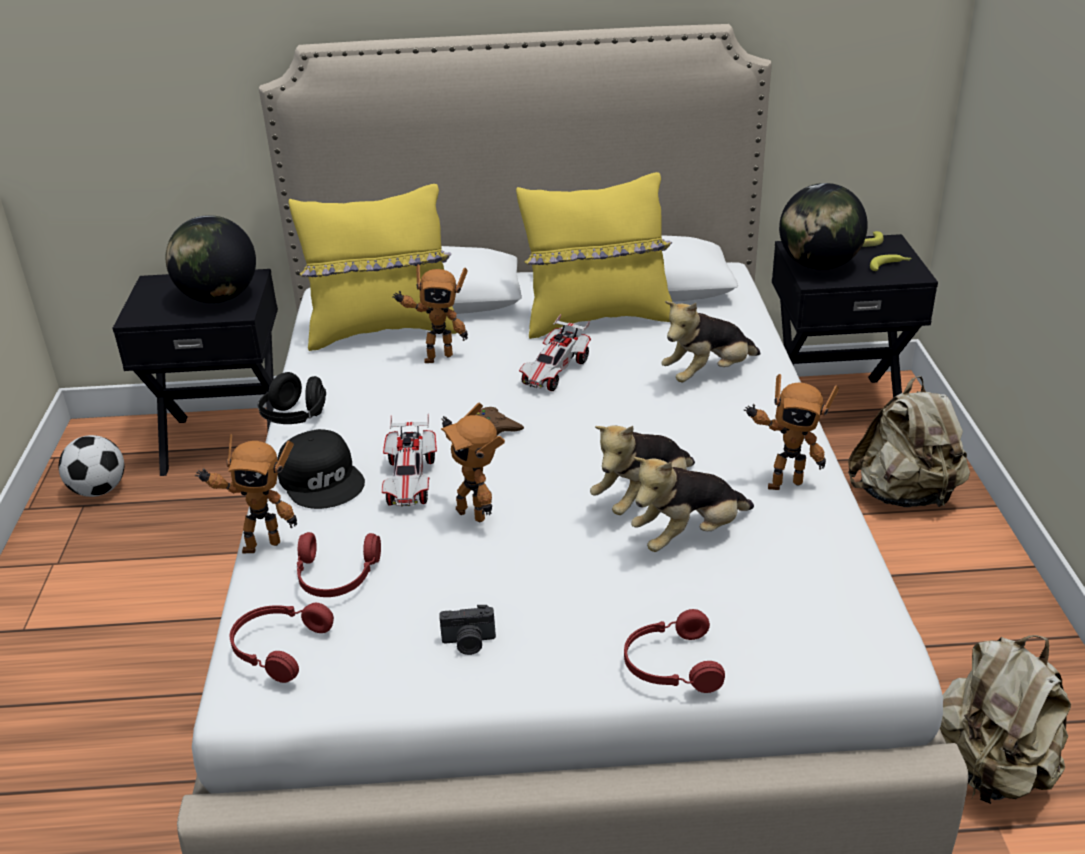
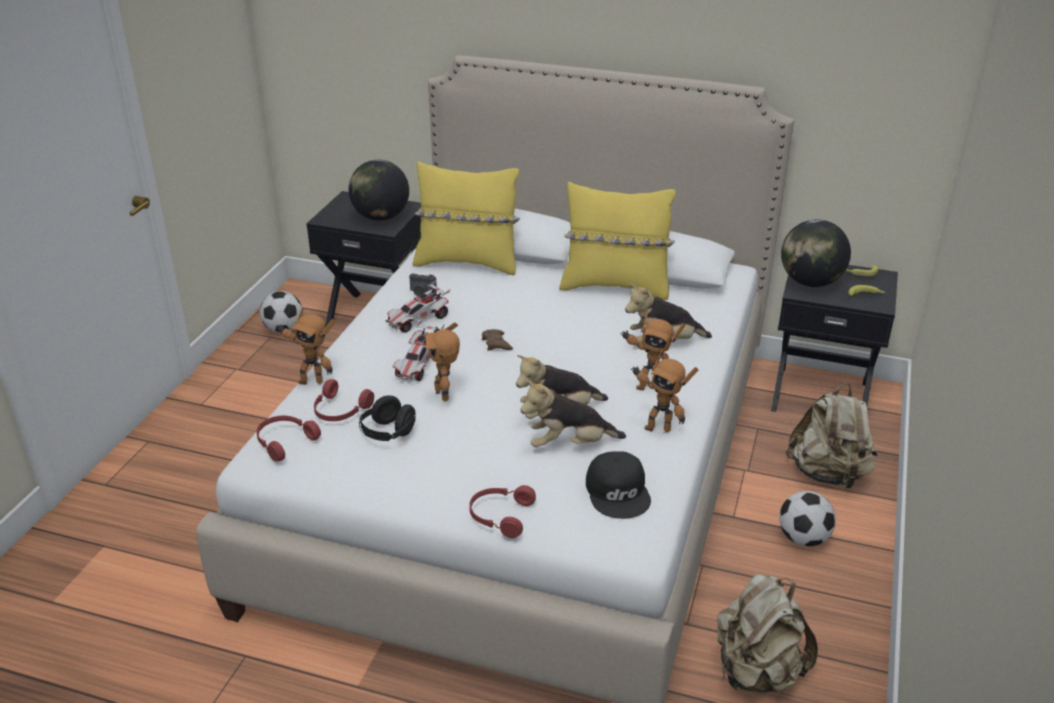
camera: 20 degrees right, 0 degrees up
black headphones [257,372,326,424] -> black headphones moved to [359,395,416,441]
black cap [277,429,365,509] -> black cap moved to [586,451,651,519]
toy robot [392,264,468,363] -> toy robot moved to [621,312,685,390]
camera [439,605,496,655] -> camera moved to [409,273,437,296]
toy car [519,314,591,391] -> toy car moved to [386,280,450,333]
none -> football [779,491,836,546]

